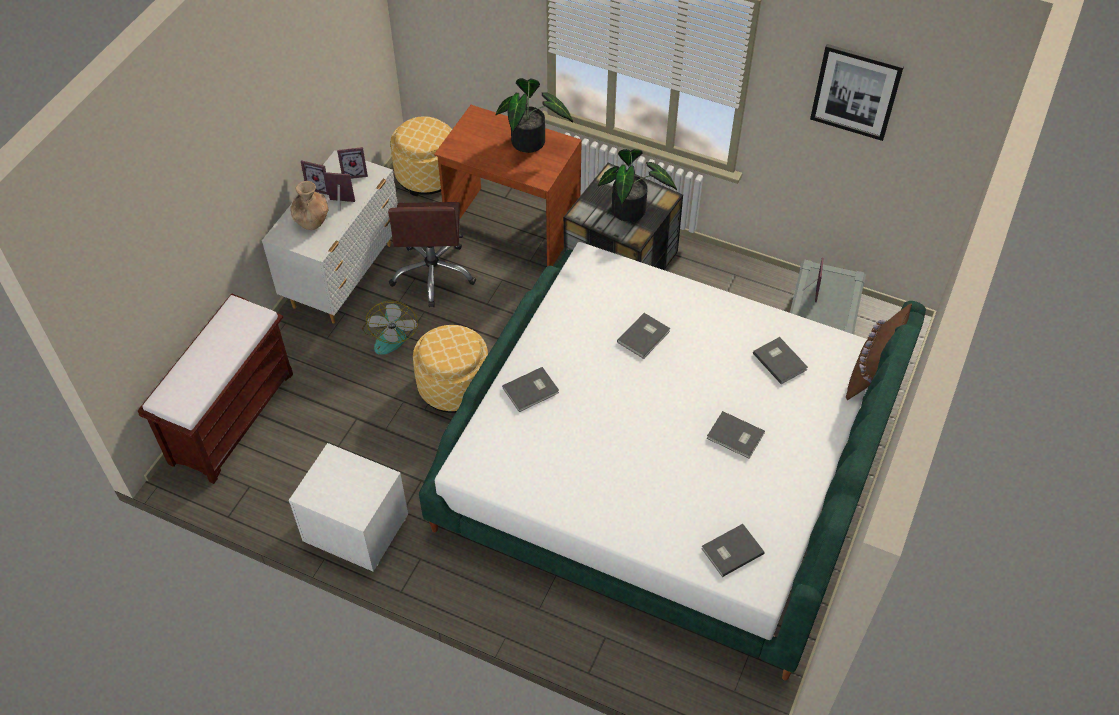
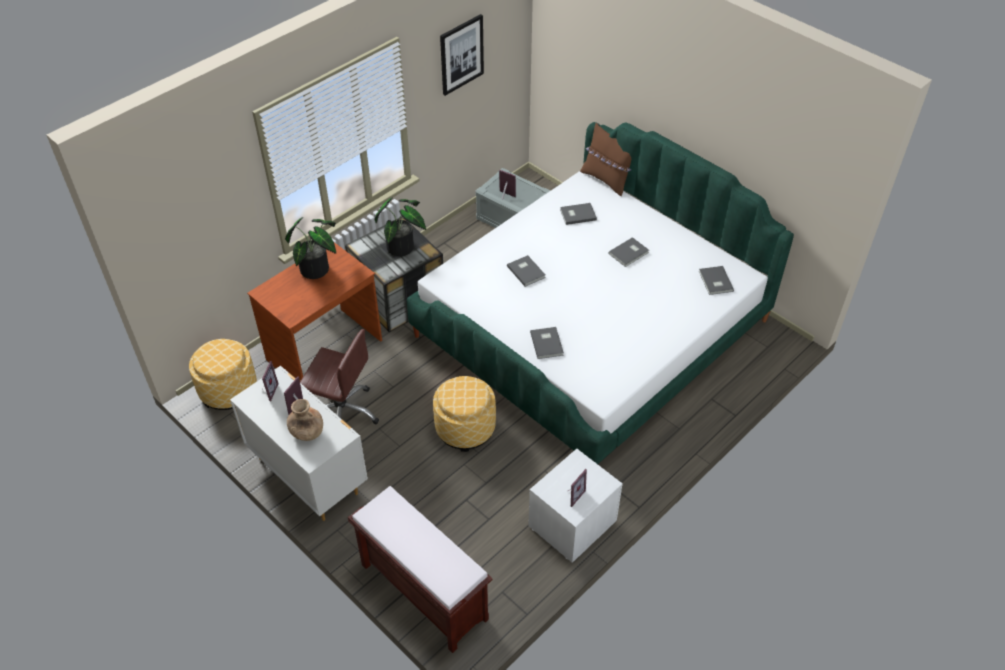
camera: 70 degrees left, 5 degrees down
picture frame [301,160,329,195] -> picture frame moved to [567,469,587,507]
fan [362,301,418,355] -> none

